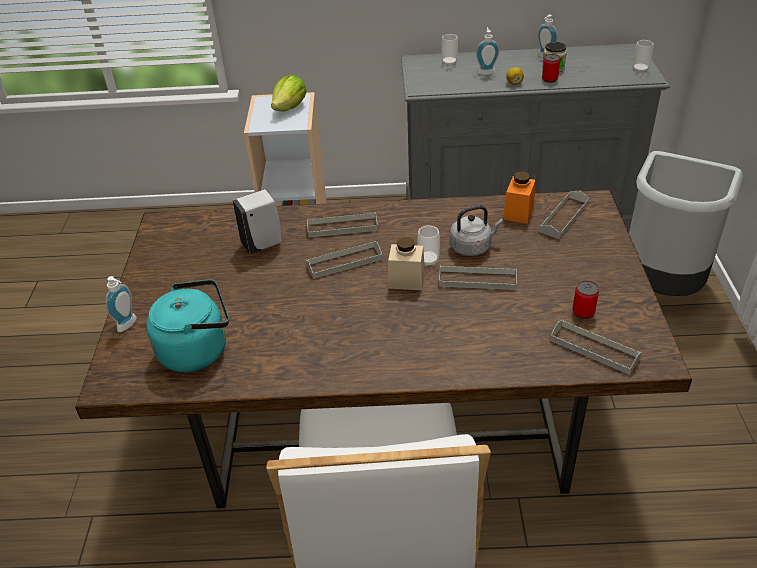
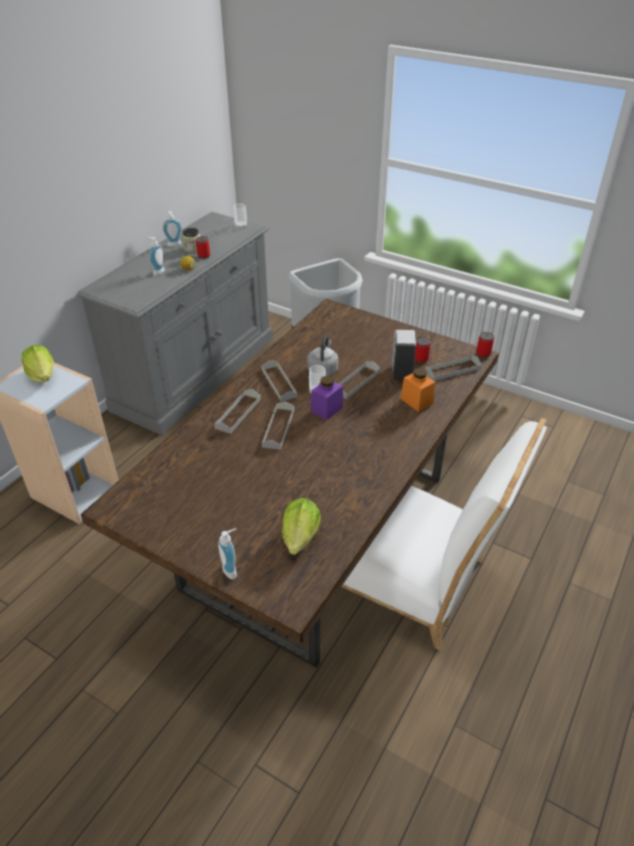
camera: 60 degrees left, 0 degrees up
turquoise kettle [146,279,229,372] -> lettuce [282,498,321,555]
white soap dispenser [233,189,281,254] -> white soap dispenser moved to [392,330,416,379]
beige jar [388,237,425,290] -> purple jar [310,376,343,420]
cup [441,34,458,66] -> none
orange jar [503,171,536,224] -> orange jar moved to [400,368,435,412]
grey tray [539,190,589,239] -> grey tray moved to [262,360,298,402]
none -> can [476,332,494,358]

